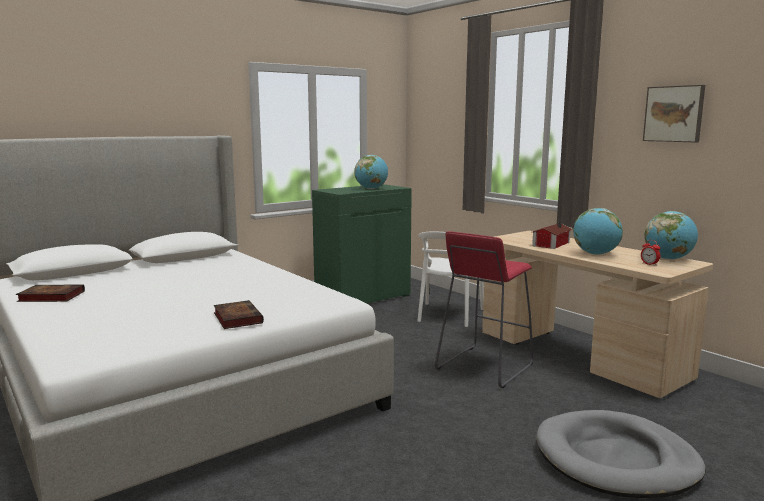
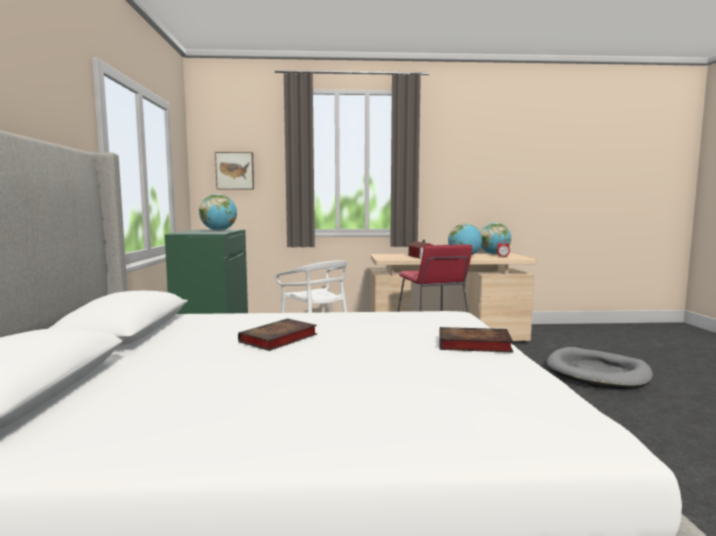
camera: 55 degrees left, 5 degrees down
book [16,284,85,302] -> book moved to [238,318,317,351]
picture [643,85,705,142] -> picture moved to [215,152,254,190]

